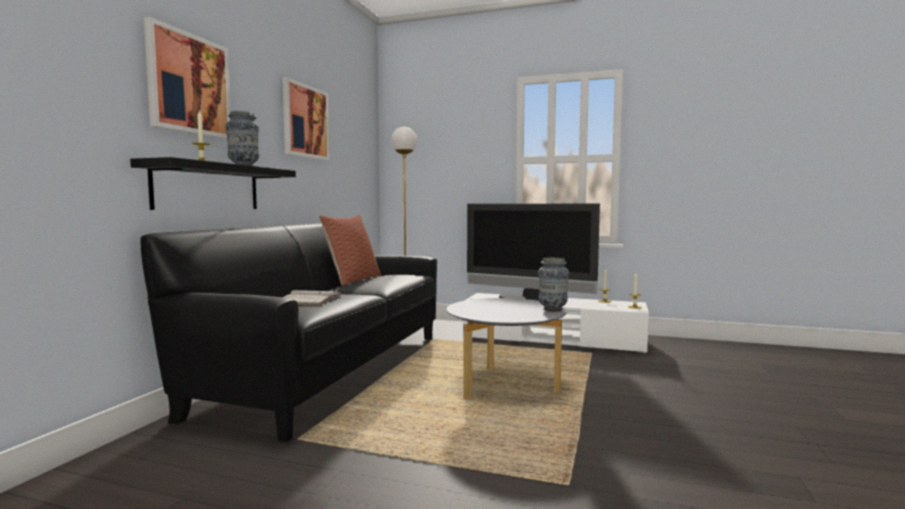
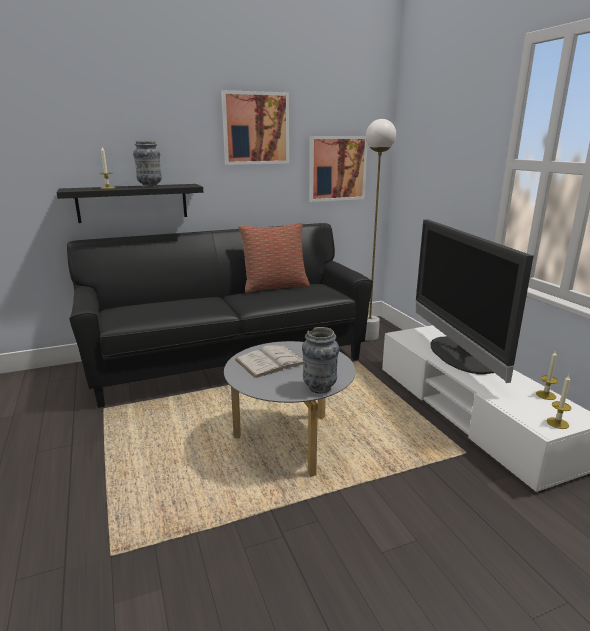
camera: 50 degrees right, 15 degrees up
picture [144,17,231,139] -> picture moved to [309,136,368,202]
white book [284,290,343,306] -> white book moved to [235,345,303,378]

